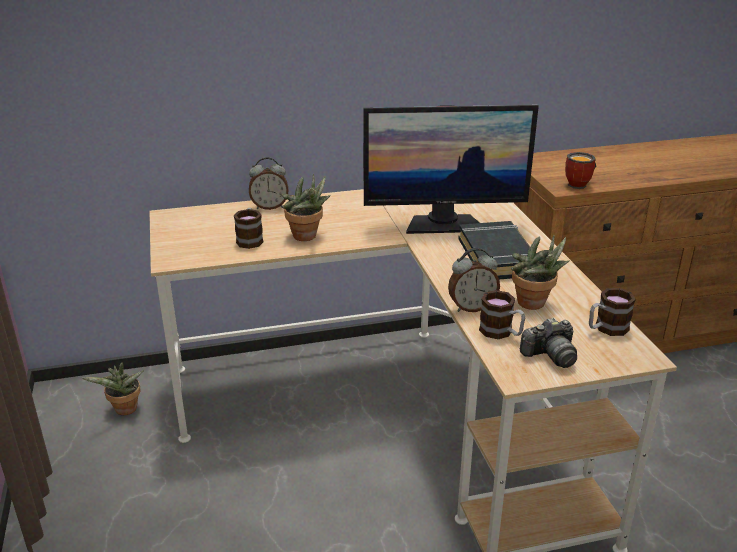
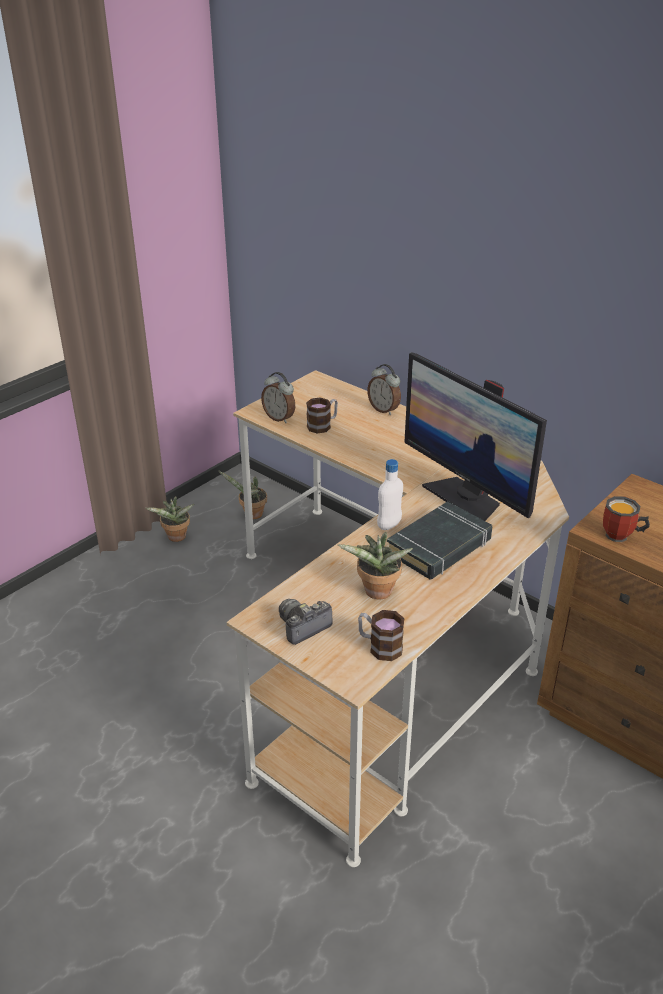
camera: 55 degrees right, 5 degrees up
potted plant [282,174,331,241] -> potted plant moved to [146,496,194,542]
alarm clock [448,248,500,312] -> alarm clock moved to [261,372,295,423]
mug [479,290,525,339] -> none
camera [520,318,577,368] -> camera turned 105 degrees clockwise [279,599,333,645]
none -> white bottle [377,459,403,530]

